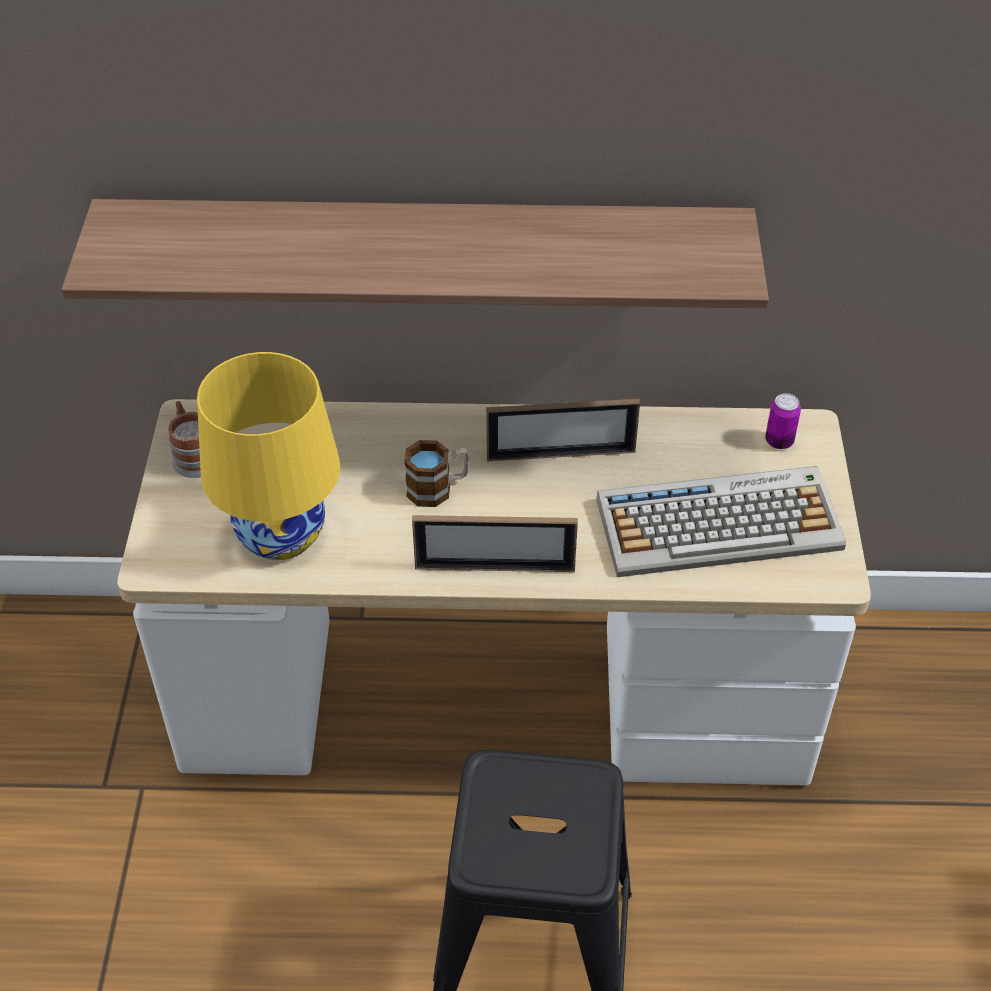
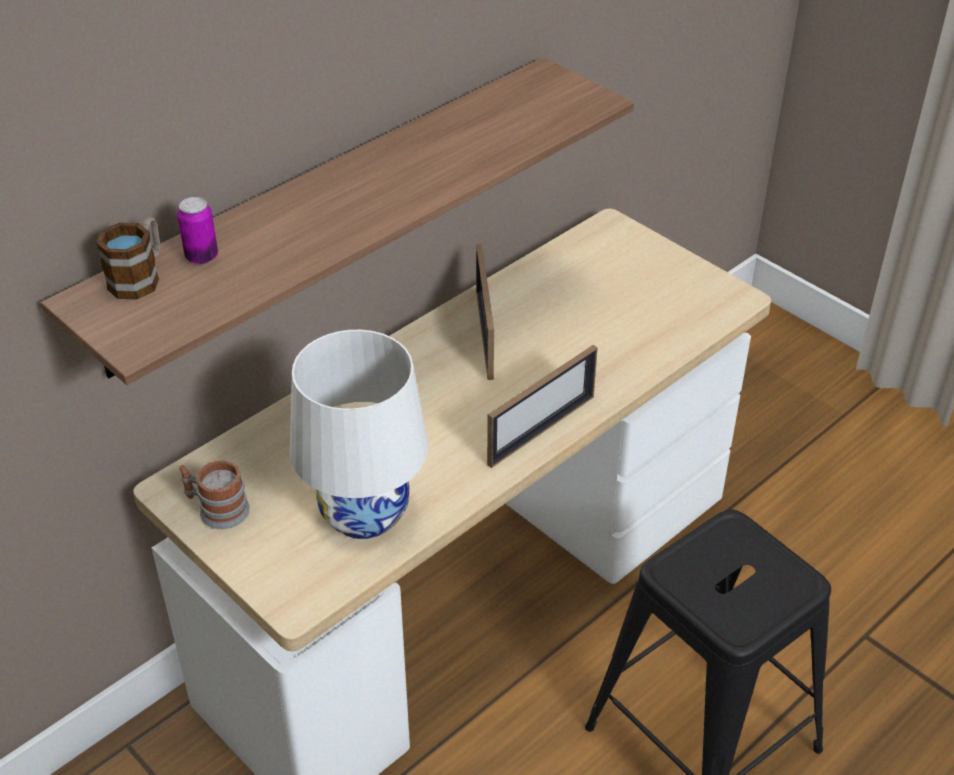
camera: 45 degrees left, 5 degrees down
yellow table lamp [197,352,340,560] -> white table lamp [290,330,428,539]
mug [404,440,469,507] -> mug moved to [96,217,160,299]
picture frame [486,399,640,462] -> picture frame turned 135 degrees clockwise [476,244,494,380]
keyboard [597,466,846,577] -> none
can [765,393,801,449] -> can moved to [177,197,218,264]

